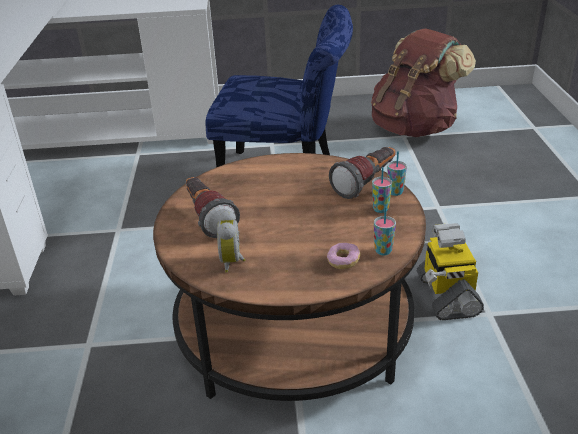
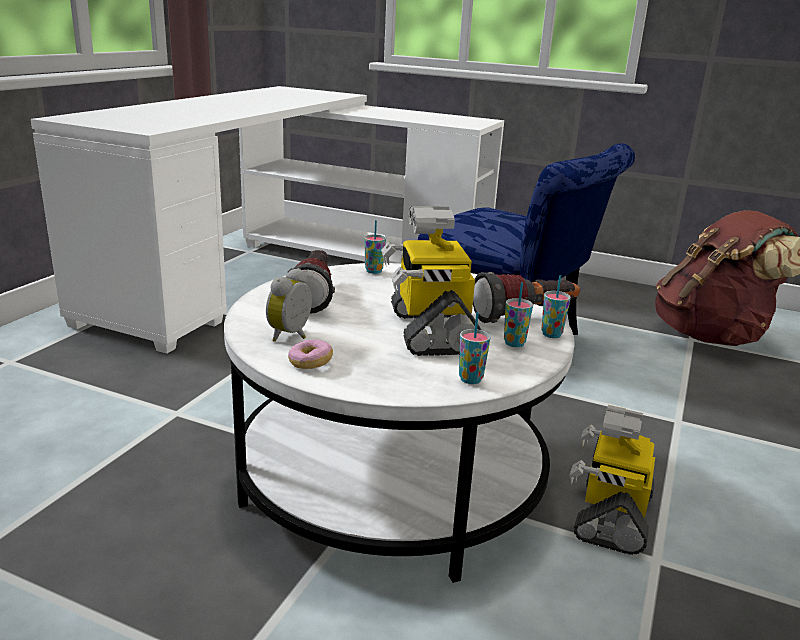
camera: 25 degrees right, 10 degrees down
brown coffee table [153,153,426,401] -> white coffee table [224,263,575,583]
donut [327,243,360,269] -> donut moved to [288,339,333,369]
none -> cup [364,220,386,274]
none -> toy robot [381,206,481,356]

